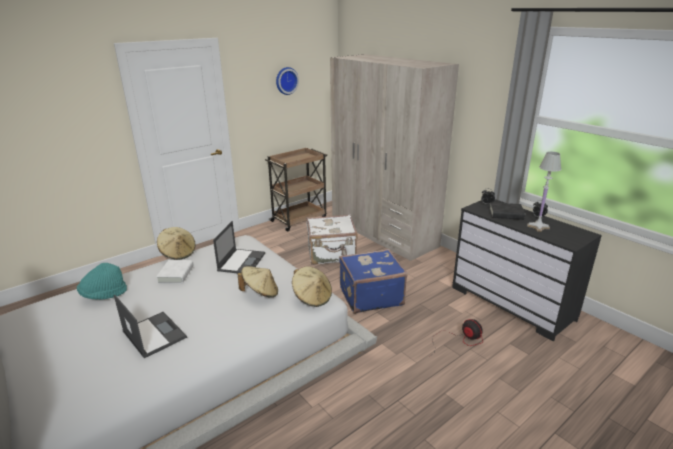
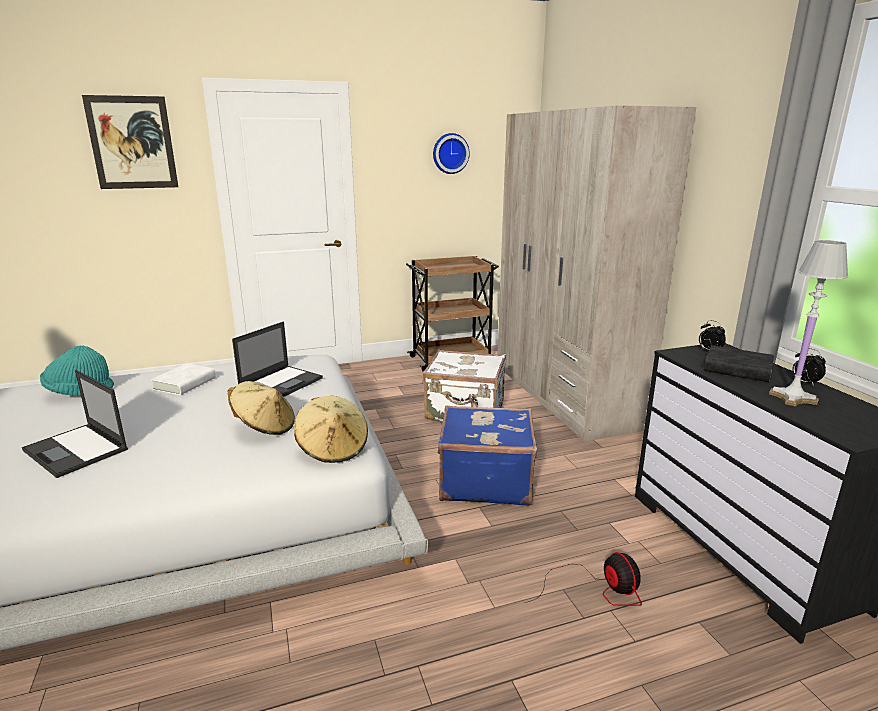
camera: 20 degrees right, 5 degrees down
laptop [114,294,187,358] -> laptop turned 150 degrees clockwise [22,370,128,478]
beige hat [157,227,195,260] -> none
none -> picture [82,95,178,189]

